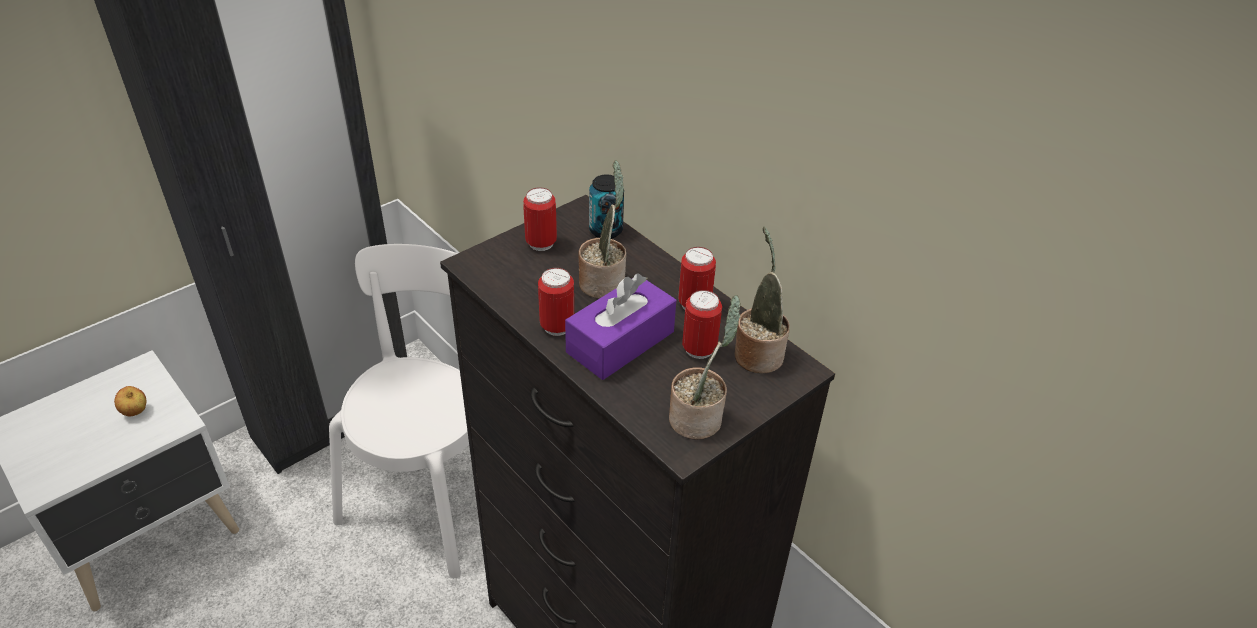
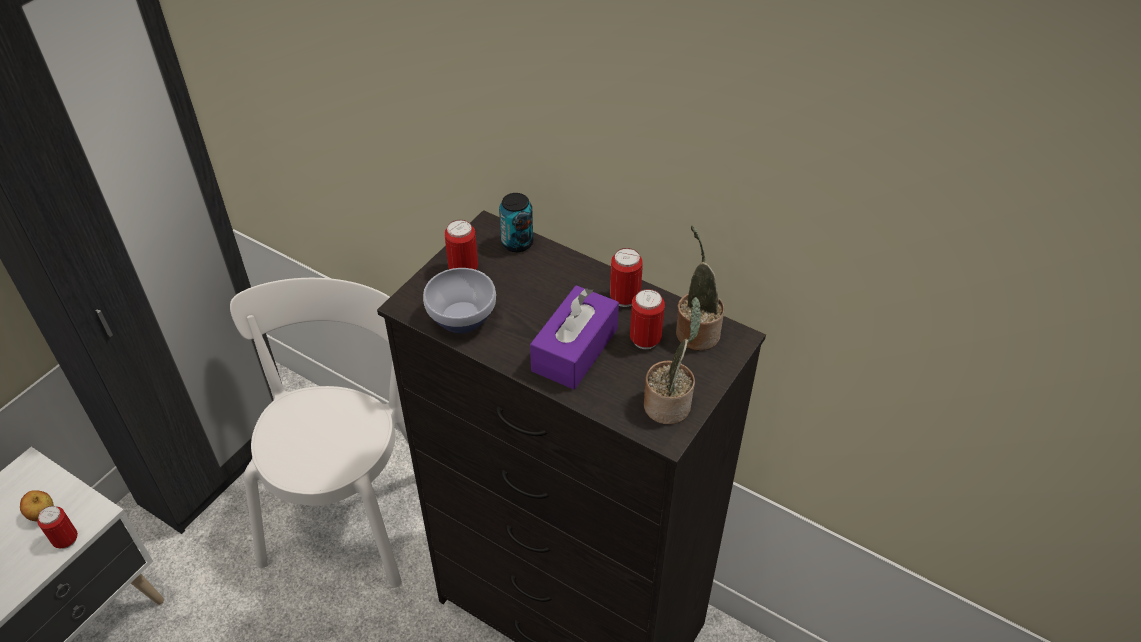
camera: 15 degrees left, 5 degrees up
can [538,268,574,336] -> can moved to [37,506,78,549]
potted plant [578,160,626,298] -> none
none -> bowl [423,268,496,333]

